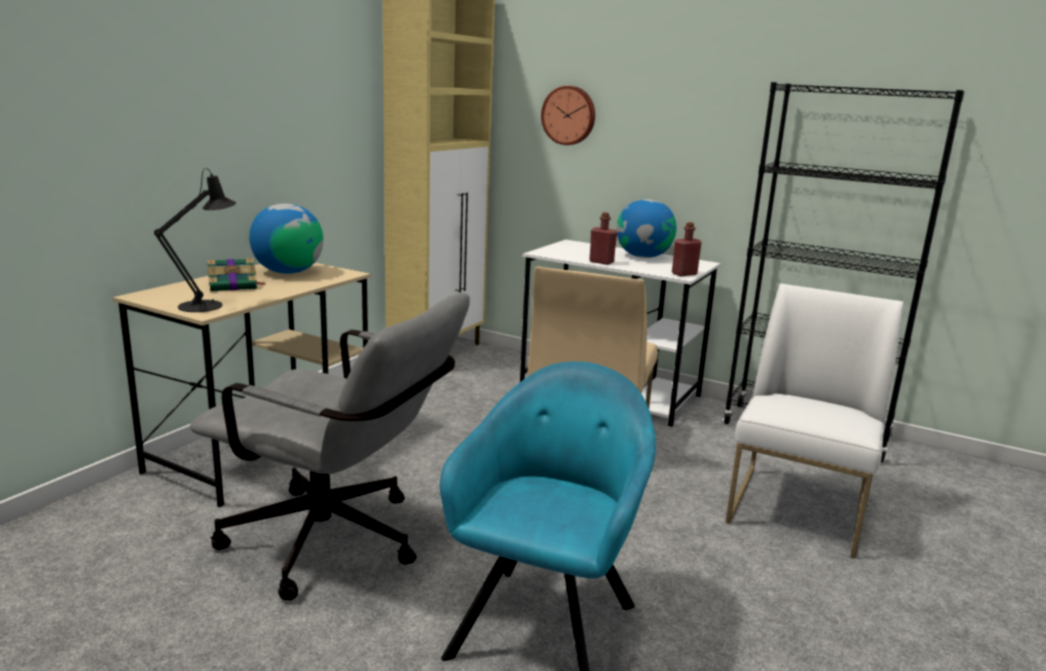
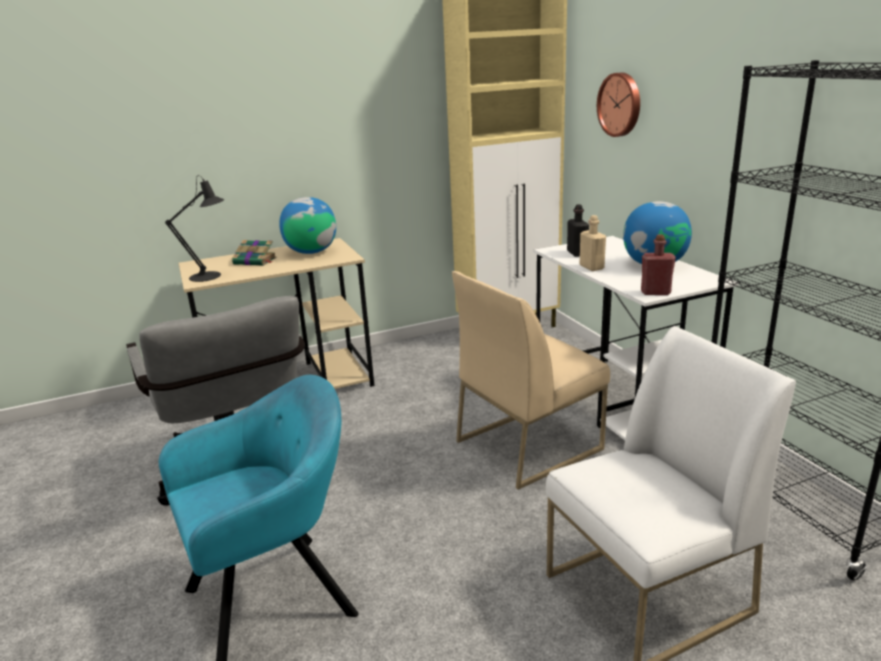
camera: 40 degrees right, 5 degrees up
red bottle [589,212,617,265] -> beige bottle [580,215,606,271]
none -> black bottle [567,204,589,257]

